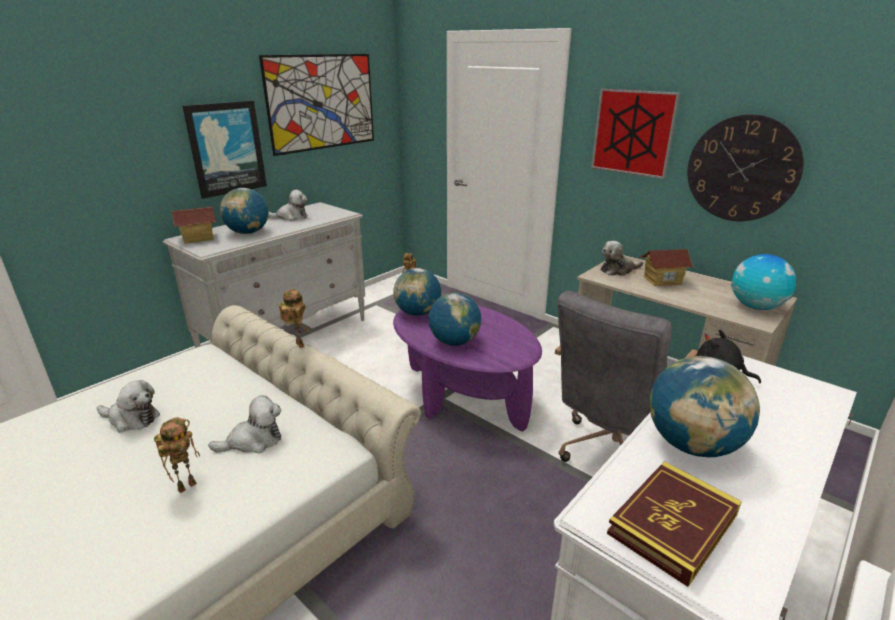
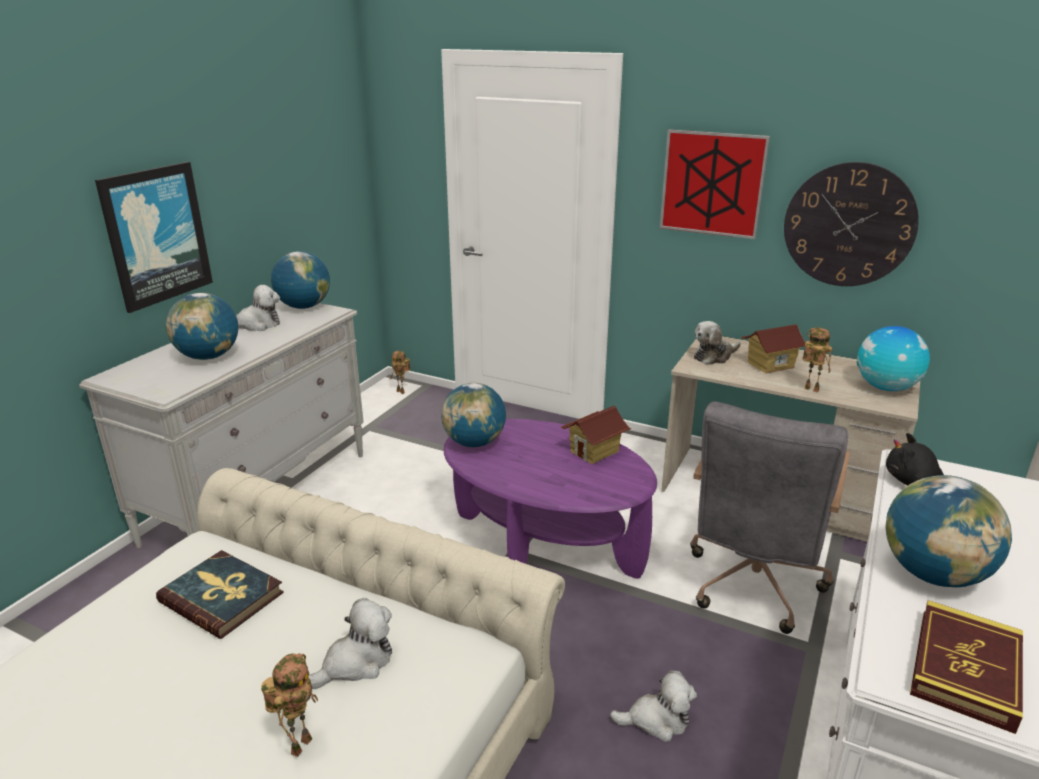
camera: 15 degrees left, 0 degrees up
plush toy [97,380,160,433] -> plush toy moved to [610,670,697,742]
toy house [172,207,216,244] -> toy house moved to [561,406,631,464]
picture [259,54,374,156] -> none
toy robot [279,289,309,348] -> toy robot moved to [802,327,833,392]
globe [428,292,481,346] -> globe moved to [271,251,330,309]
none -> book [156,550,284,639]

